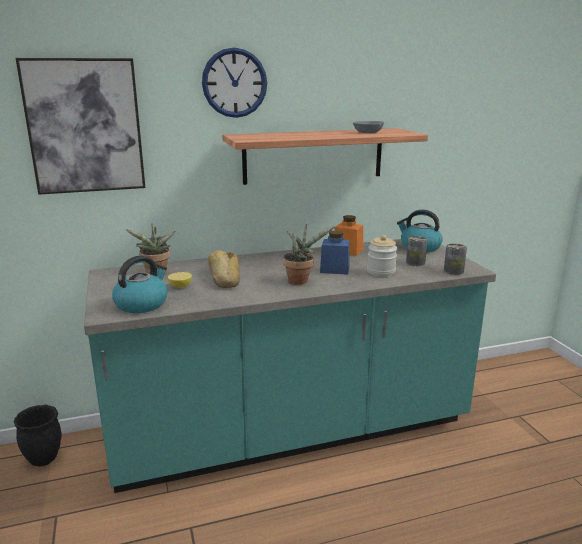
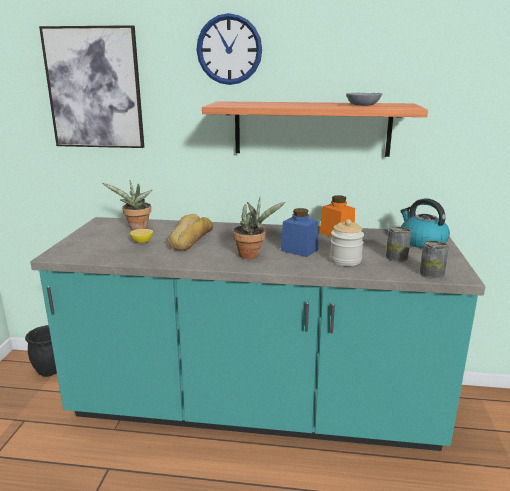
camera: 25 degrees right, 0 degrees up
kettle [112,256,167,313] -> none

